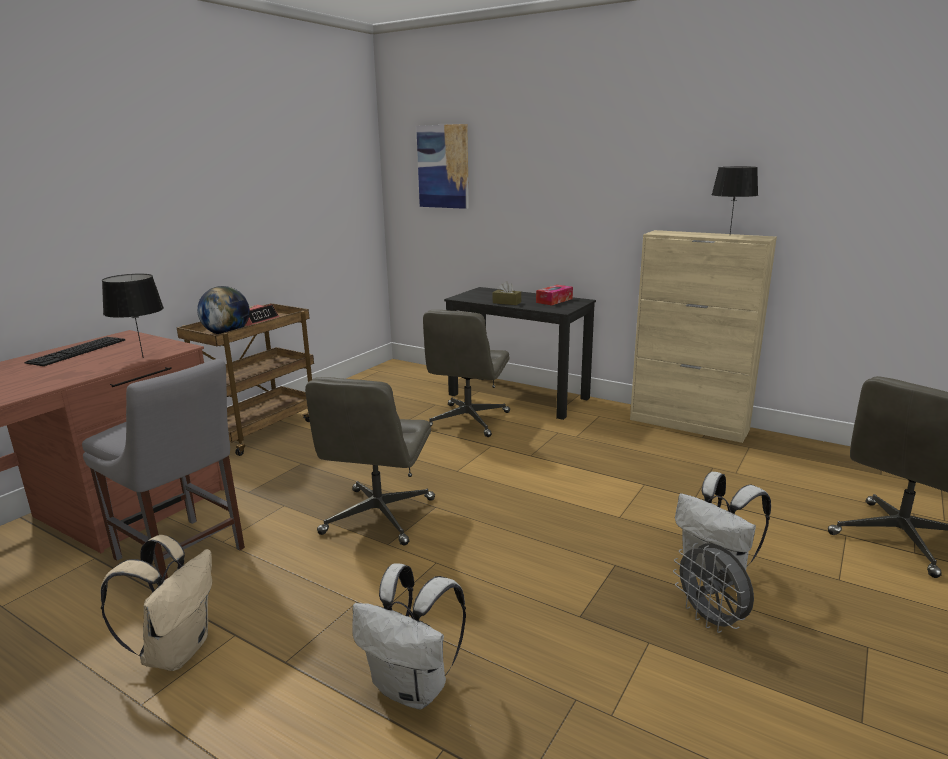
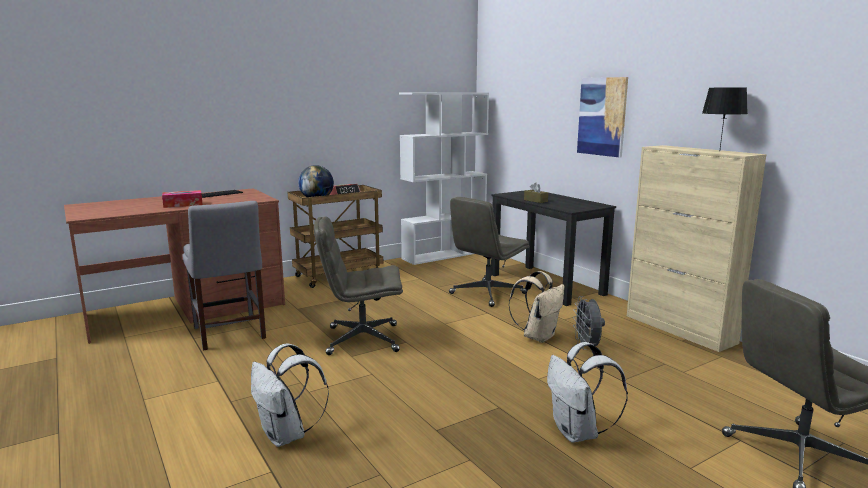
camera: 25 degrees right, 5 degrees down
beige backpack [101,535,212,671] -> beige backpack moved to [509,271,565,343]
black table lamp [102,274,164,358] -> none
grey office chair [305,377,435,546] -> grey office chair turned 45 degrees clockwise [314,216,403,355]
picture [416,124,469,209] -> picture moved to [577,77,628,158]
tissue box [536,285,573,305] -> tissue box moved to [162,190,203,208]
grey fan [673,543,754,633] -> grey fan moved to [573,296,605,350]
none -> white bookcase [399,93,489,265]

